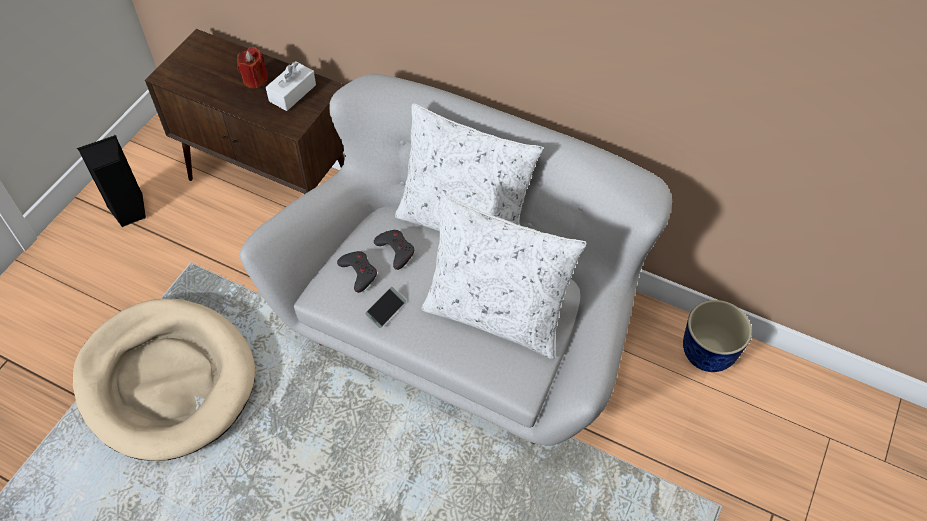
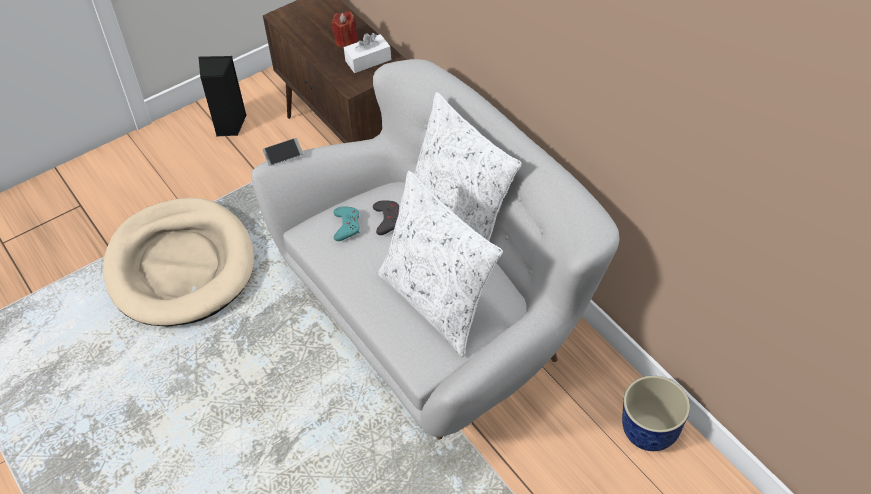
camera: 30 degrees right, 5 degrees down
grey game controller [337,251,377,293] -> turquoise game controller [333,206,360,241]
phone [365,287,406,328] -> phone moved to [263,138,303,166]

